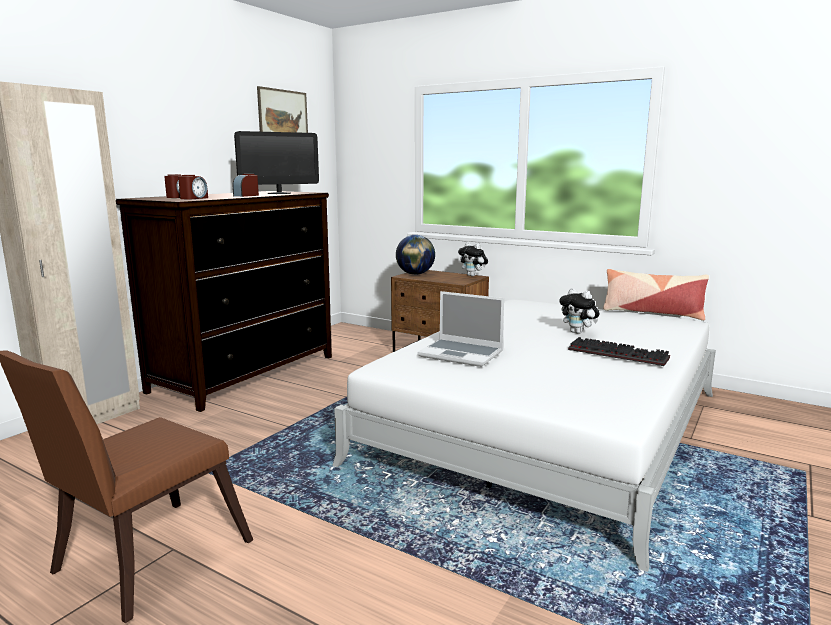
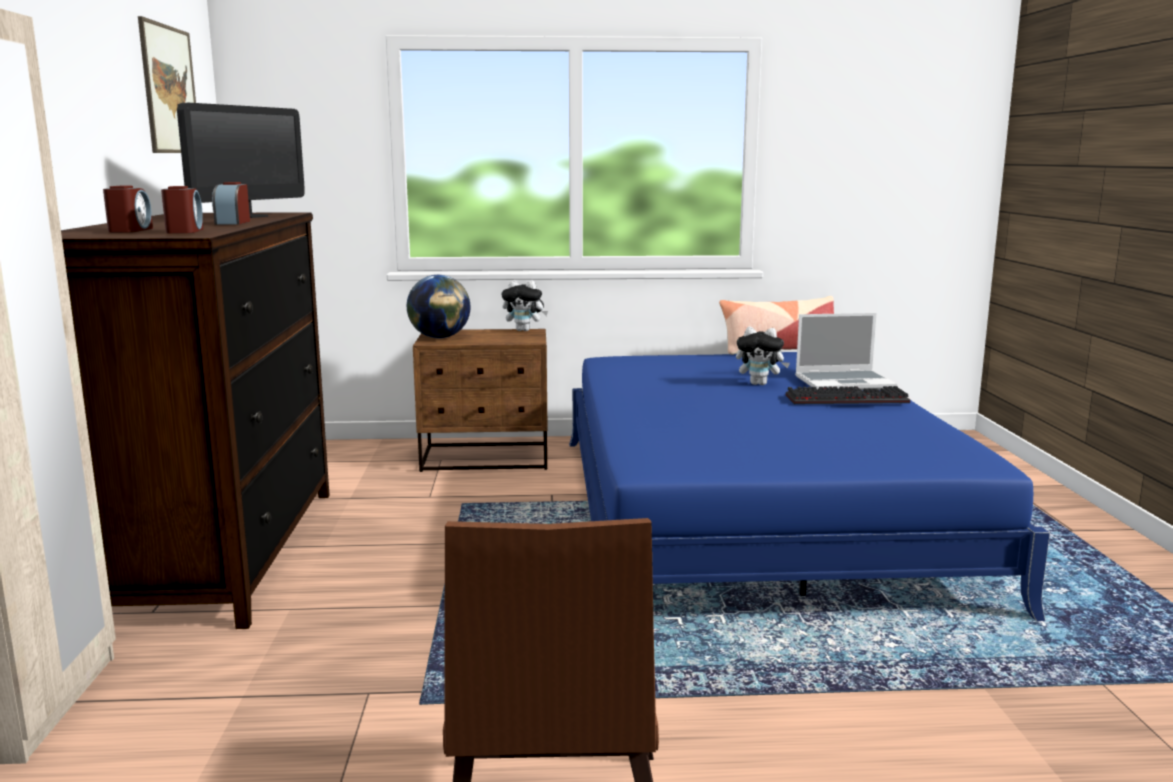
camera: 35 degrees left, 0 degrees up
white bed [332,300,716,572] -> blue bed [569,352,1050,621]
laptop [417,291,504,367] -> laptop moved to [795,313,897,390]

